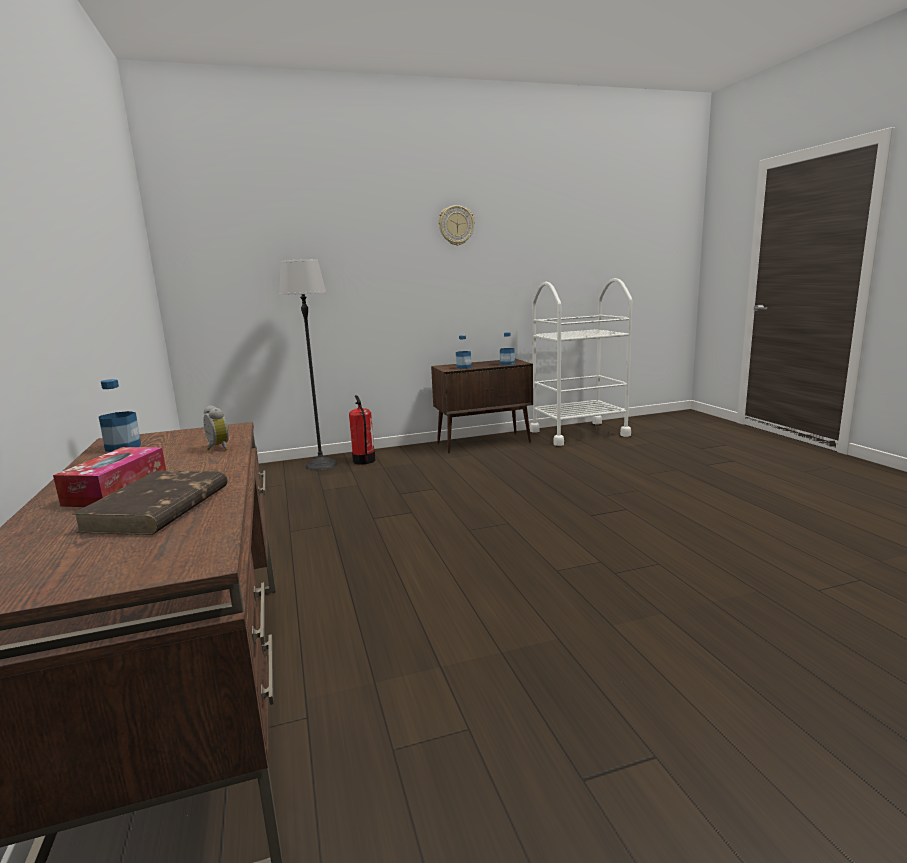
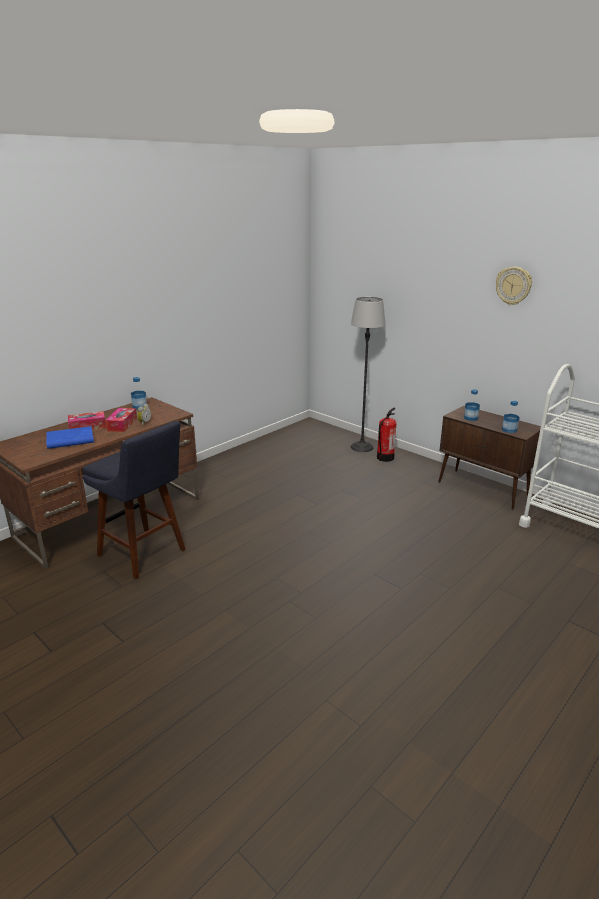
camera: 60 degrees right, 10 degrees up
brown book [72,471,228,535] -> blue book [46,426,94,449]
none -> blue stool [83,421,186,579]
none -> tissue box [105,408,137,432]

